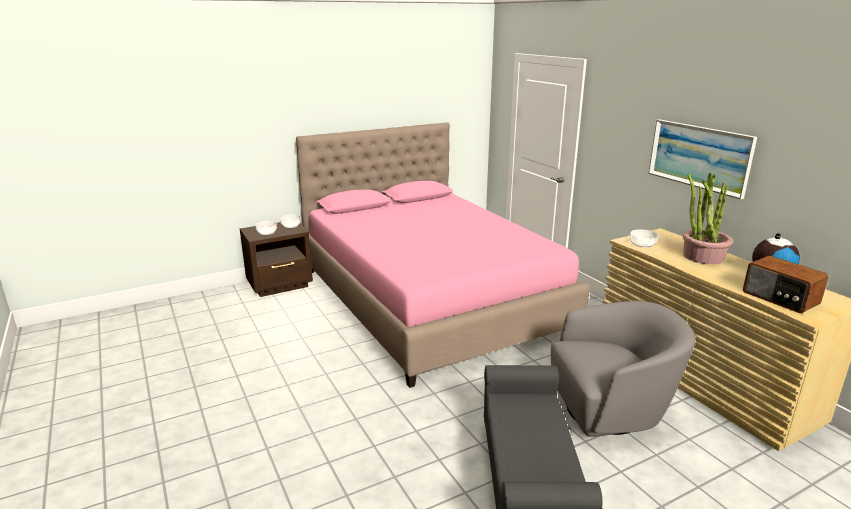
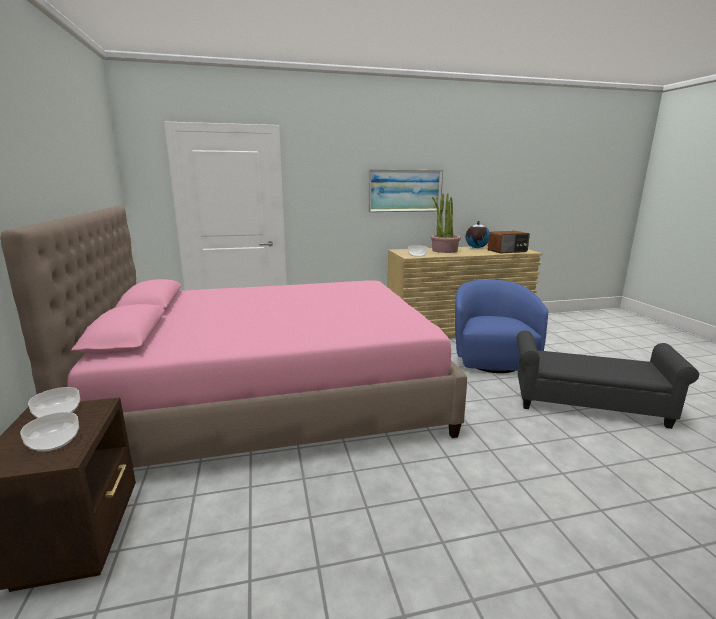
camera: 75 degrees left, 5 degrees down
grey armchair [551,301,695,437] -> blue armchair [455,279,548,373]

